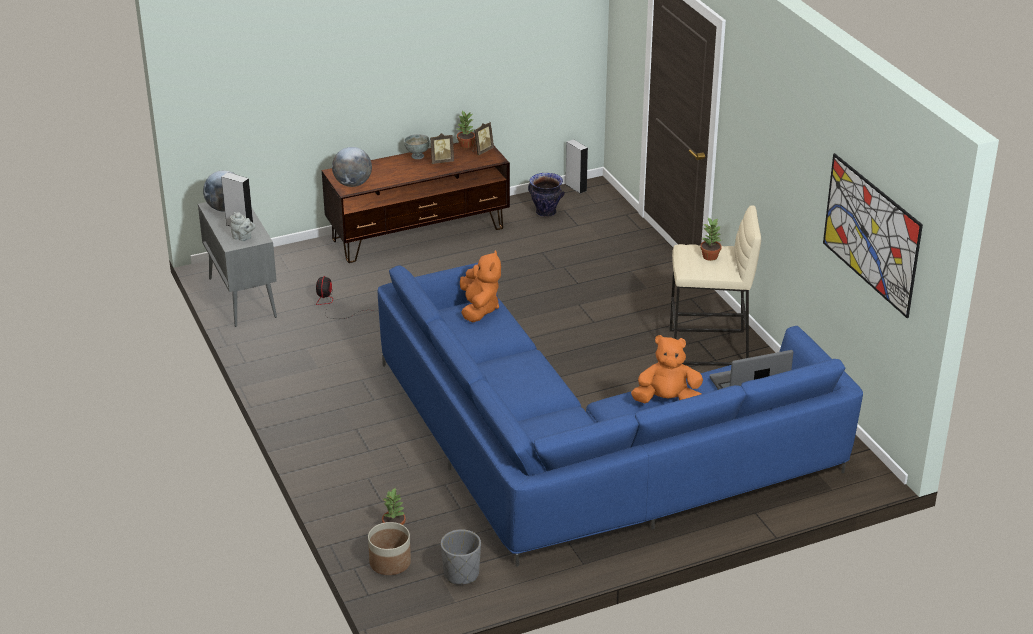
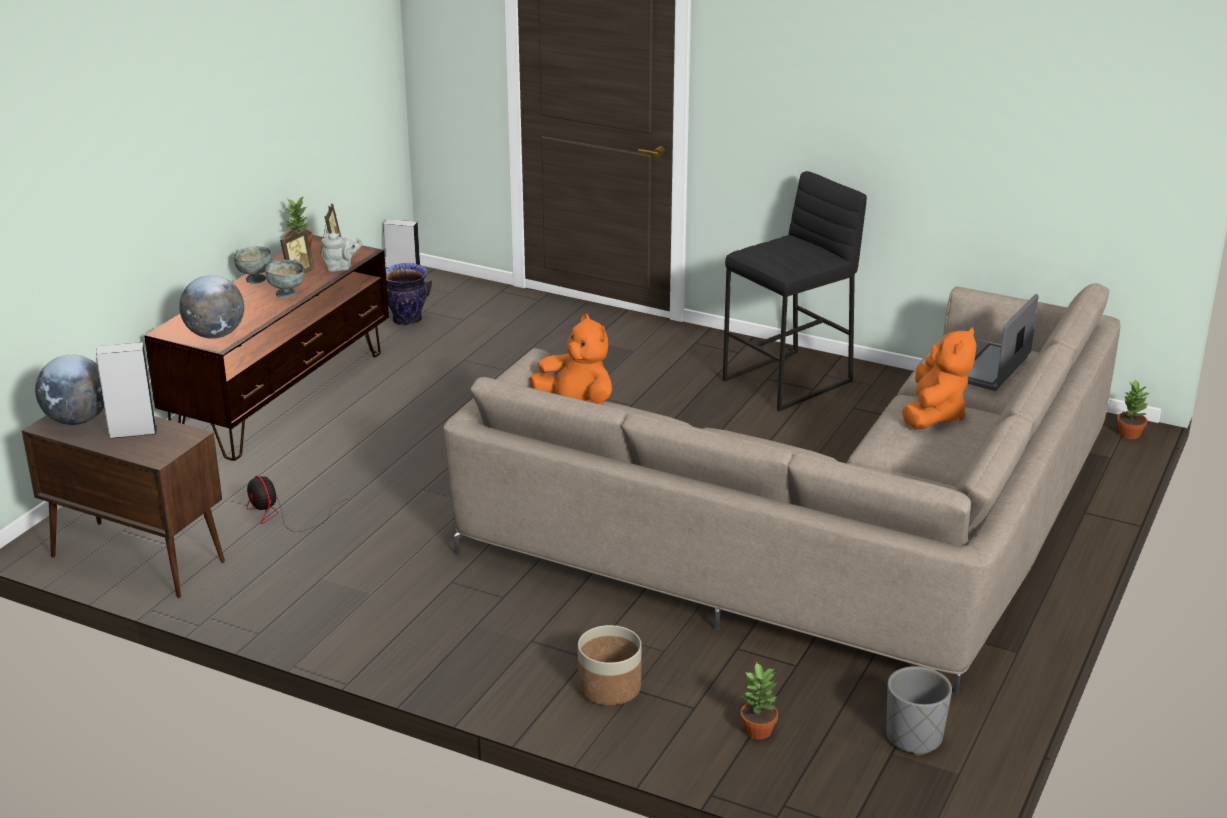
camera: 40 degrees left, 5 degrees down
grey cabinet [198,202,277,327] -> brown cabinet [22,408,225,598]
grey teapot [230,212,256,241] -> grey teapot moved to [321,233,362,272]
planter [368,522,411,575] -> planter moved to [578,625,642,705]
blue sofa [378,263,863,567] -> beige sofa [444,283,1120,695]
orange plush toy [631,335,703,403] -> orange plush toy turned 150 degrees clockwise [902,327,977,429]
beige stool [670,206,761,366] -> black stool [723,171,867,411]
potted plant [700,218,723,261] -> potted plant moved to [1117,380,1150,439]
picture [823,153,923,318] -> none
none -> grey bowl [265,260,305,298]

